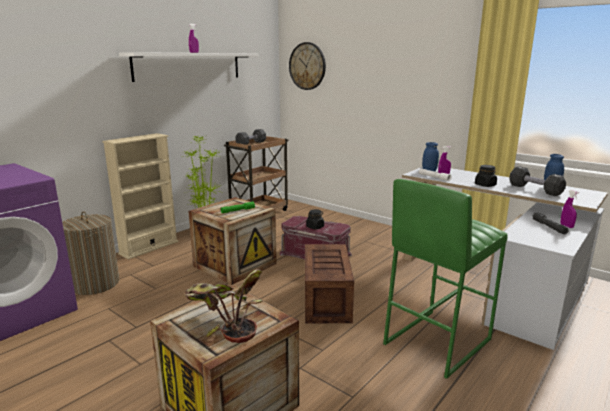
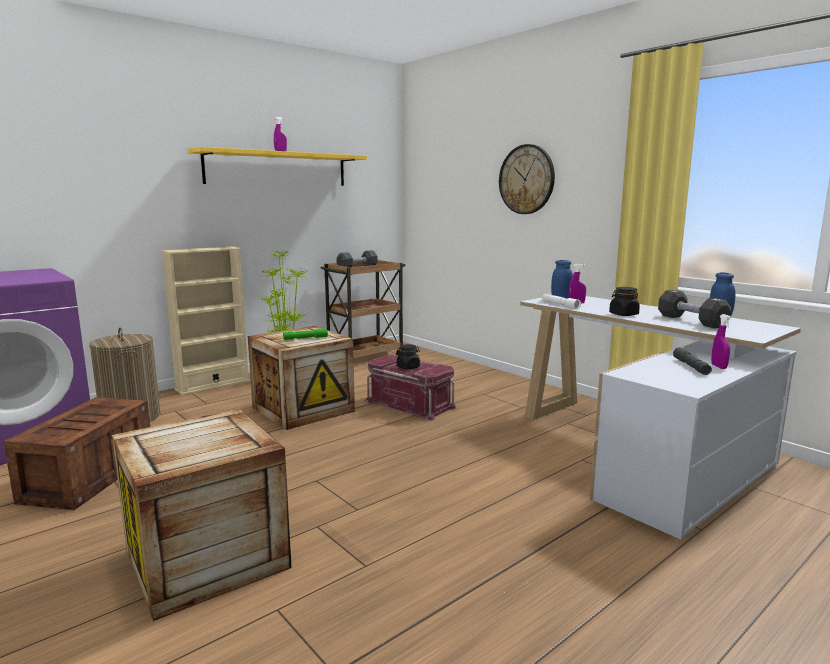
camera: 10 degrees right, 5 degrees down
white shelf [119,52,258,82] -> yellow shelf [188,147,367,186]
potted plant [183,269,264,343] -> none
wall clock [289,42,326,90] -> wall clock moved to [499,144,555,214]
crate [305,244,354,323] -> crate moved to [3,397,150,510]
green stool [383,179,507,379] -> none

